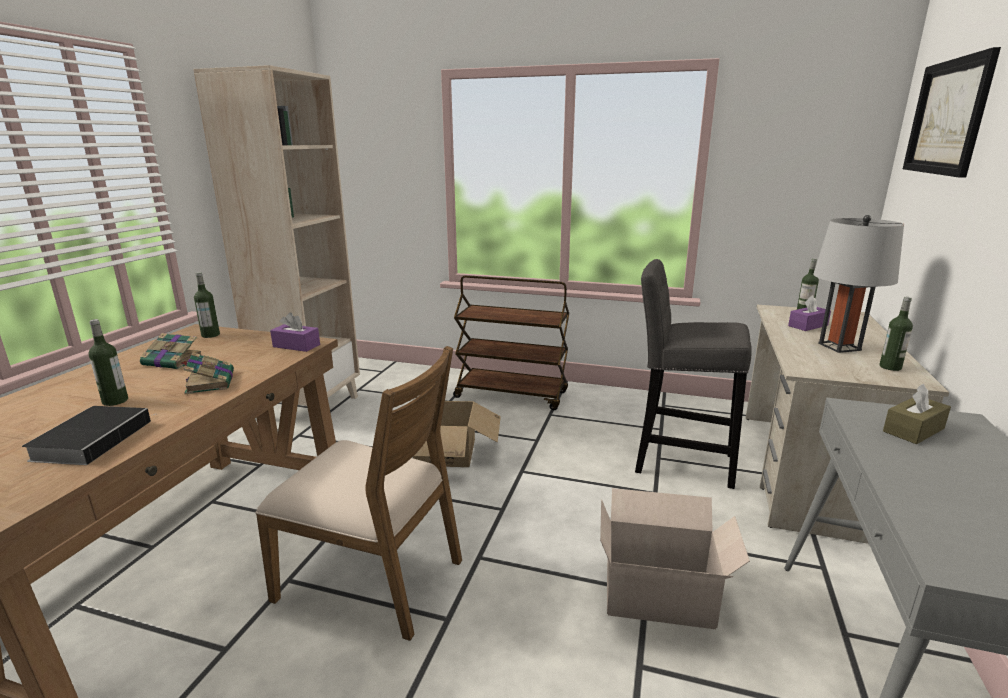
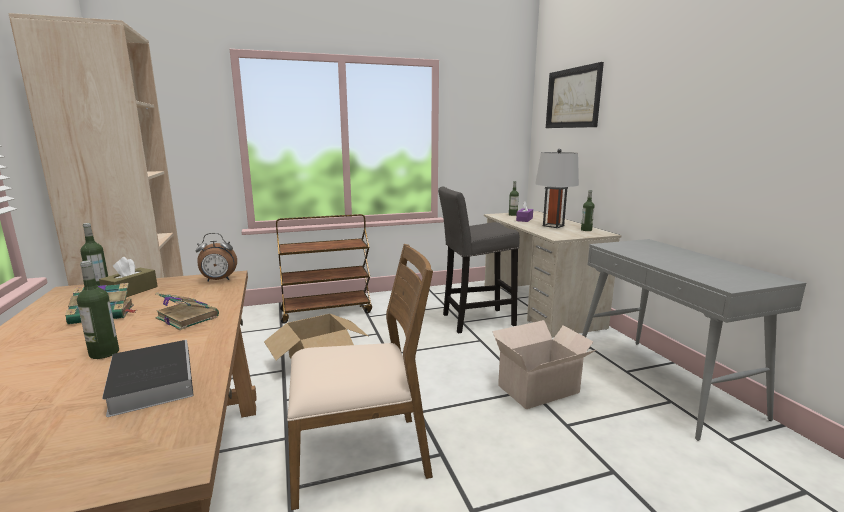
camera: 35 degrees left, 5 degrees down
purple tissue box [270,313,320,352] -> alarm clock [196,233,237,282]
brown tissue box [883,384,951,444] -> brown tissue box moved to [99,257,158,297]

